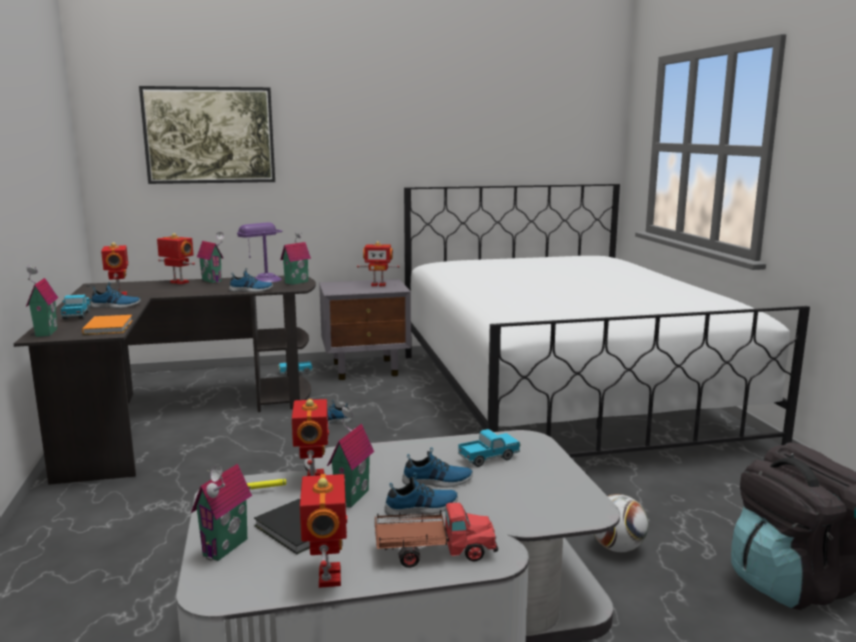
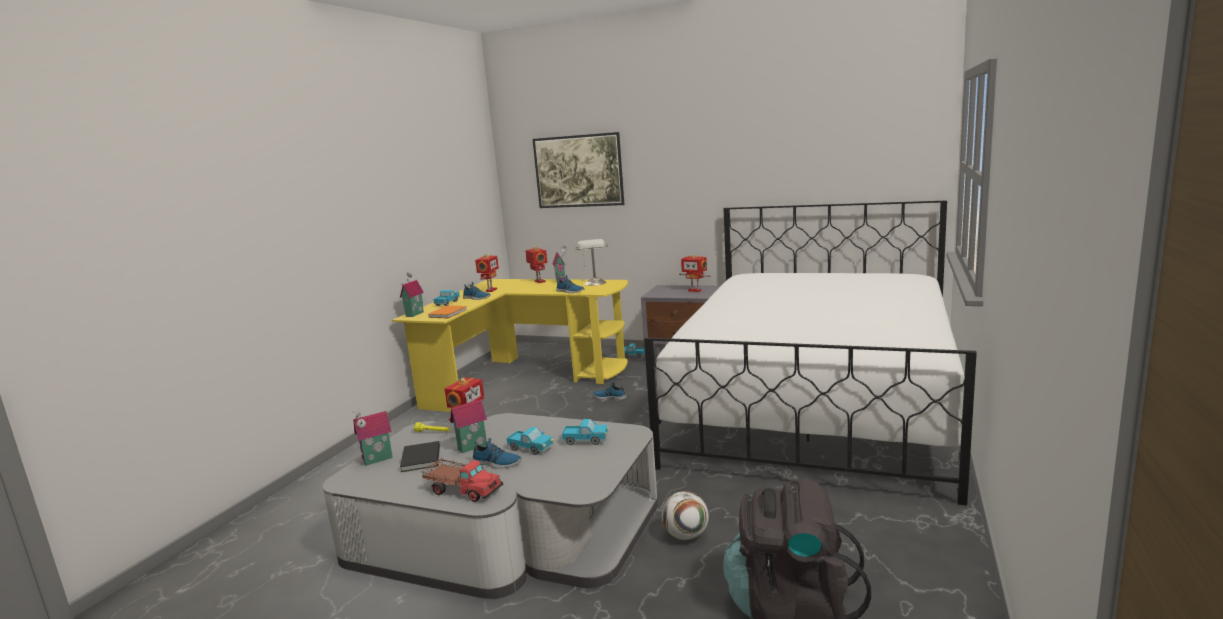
camera: 35 degrees right, 0 degrees up
black desk [14,276,316,485] -> yellow desk [392,279,628,412]
purple table lamp [237,223,283,283] -> white table lamp [575,239,608,286]
toy house [280,231,311,285] -> none
toy robot [300,474,347,588] -> none
shoe [402,447,473,488] -> toy truck [507,427,554,455]

